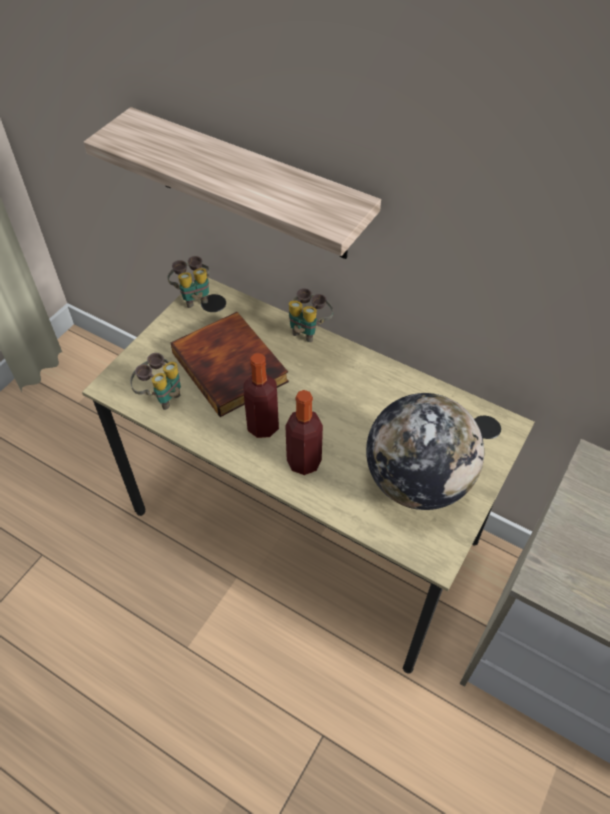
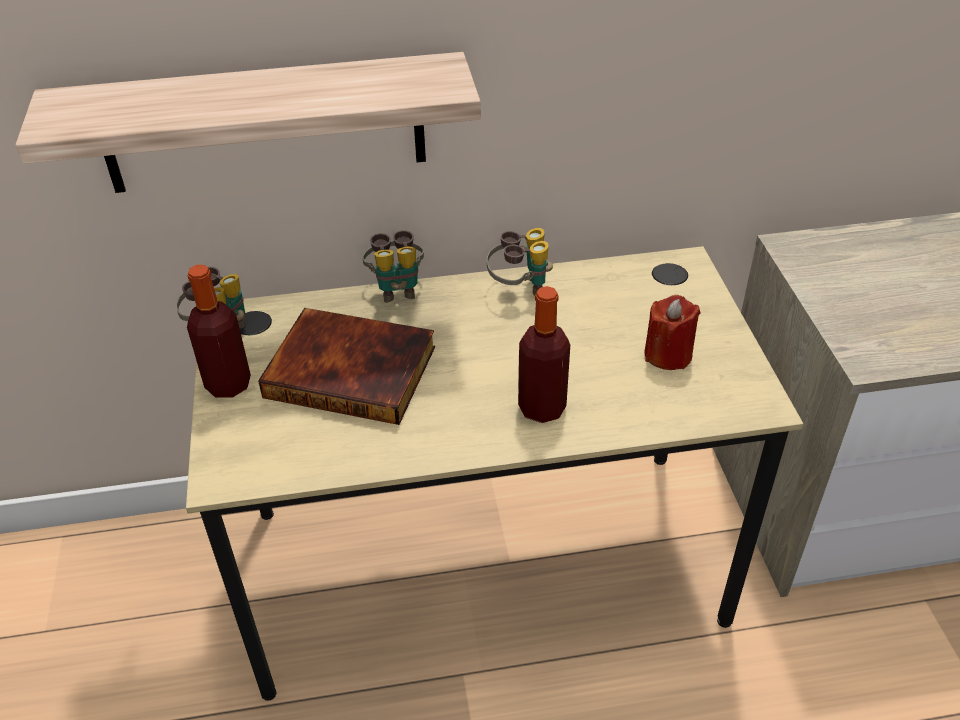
camera: 40 degrees left, 10 degrees down
binoculars [130,353,181,410] -> binoculars moved to [487,228,553,296]
bottle [243,353,279,438] -> bottle moved to [187,265,251,398]
globe [366,393,484,510] -> red candle [644,295,700,370]

